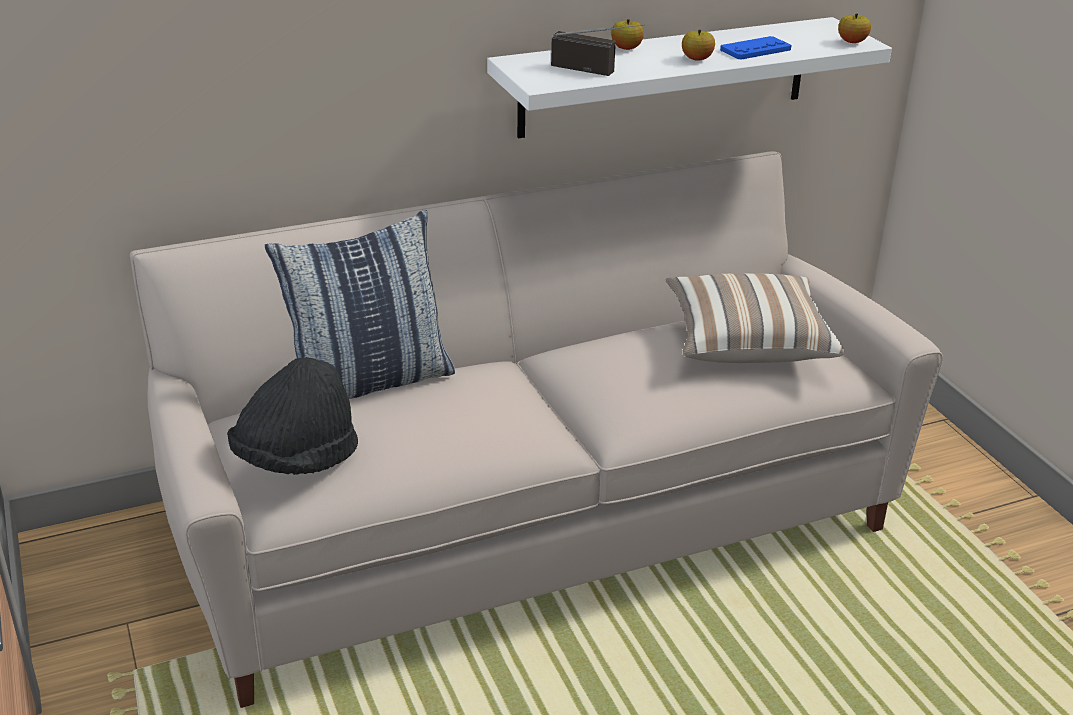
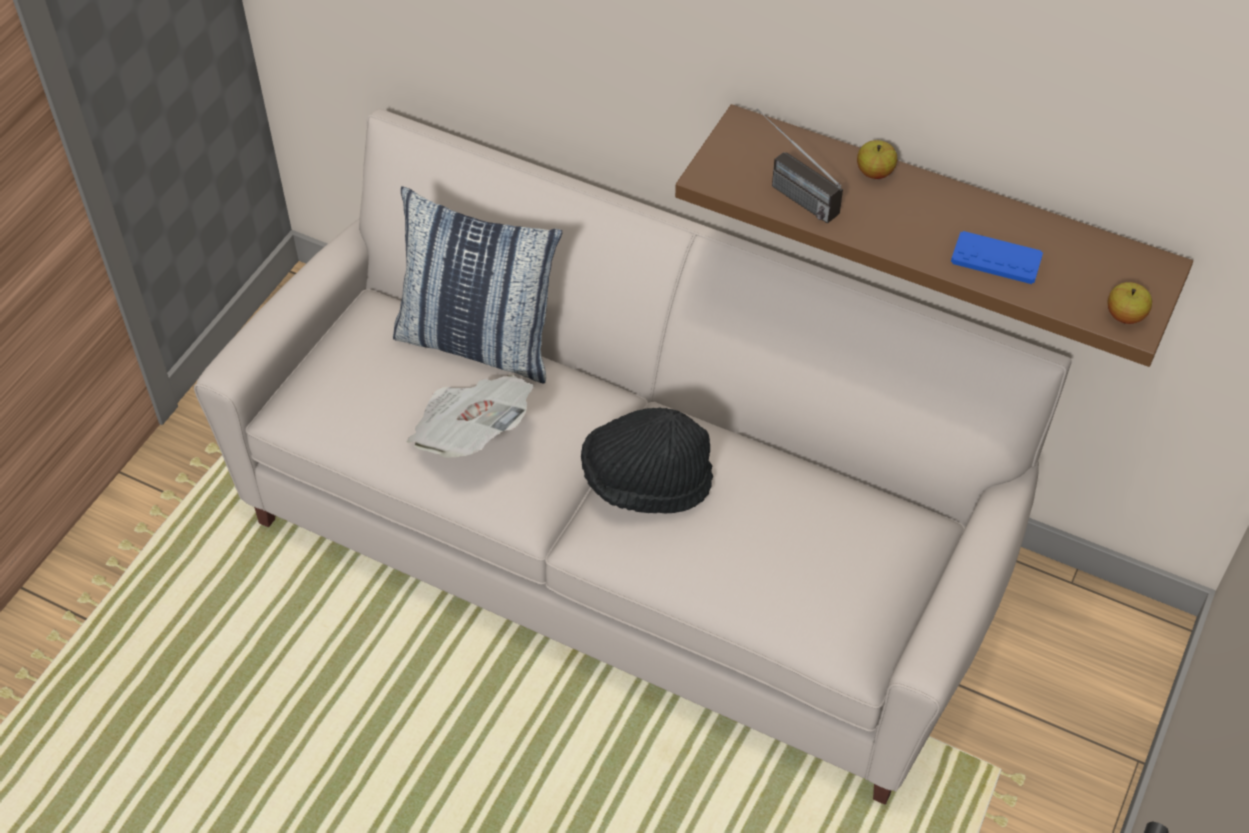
camera: 50 degrees right, 20 degrees up
black hat [227,357,358,475] -> black hat moved to [581,408,713,513]
white shelf [487,17,892,138] -> brown shelf [675,104,1193,367]
radio [551,24,645,76] -> radio turned 150 degrees clockwise [756,108,843,223]
pillow [665,274,844,363] -> none
apple [682,30,715,61] -> none
none -> newspaper [406,375,534,458]

